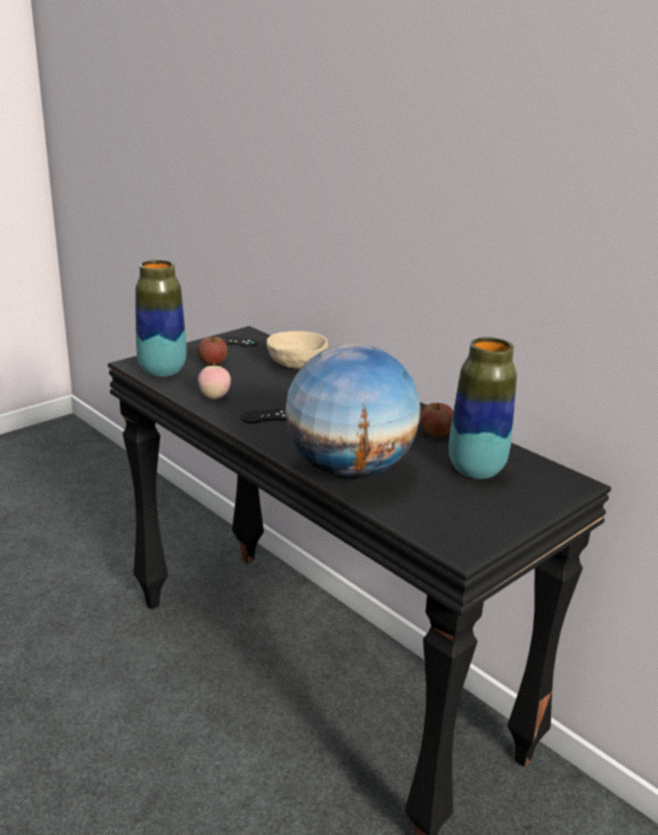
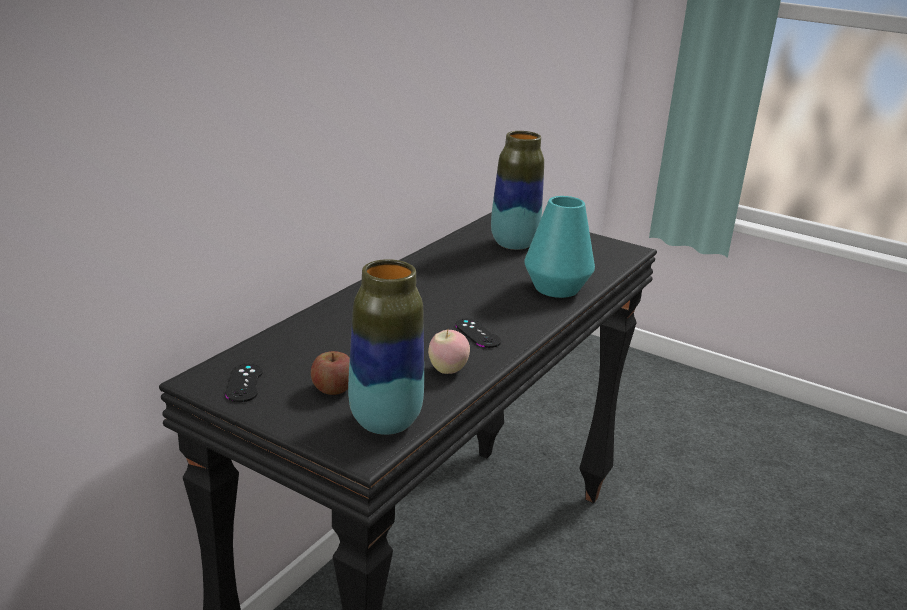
camera: 105 degrees left, 0 degrees up
beige bowl [266,331,328,369] -> none
globe [286,344,421,479] -> turquoise vase [524,196,595,298]
apple [420,403,454,437] -> none

